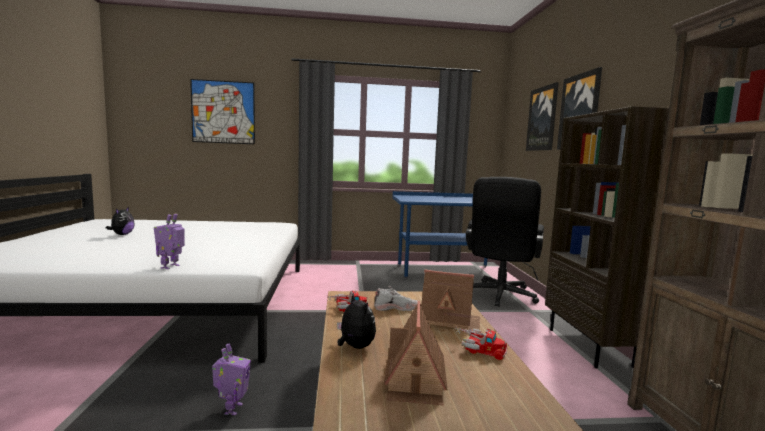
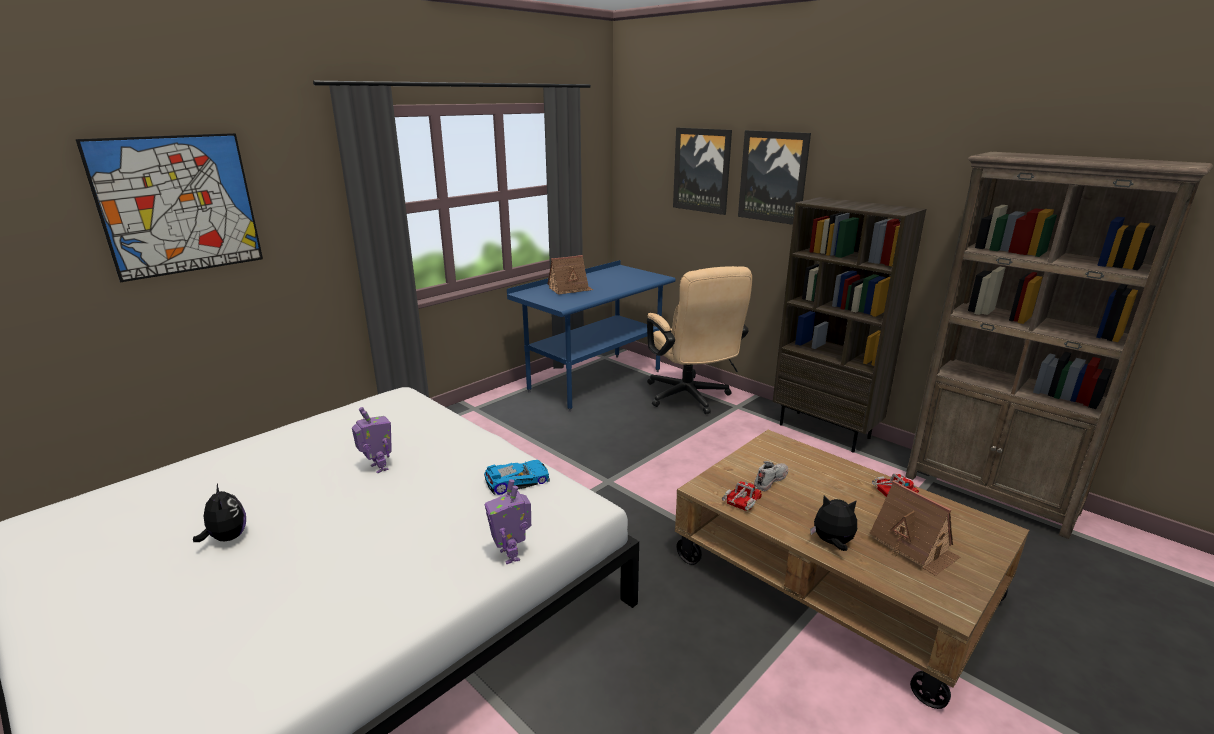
camera: 40 degrees left, 15 degrees up
toy robot [212,343,251,415] -> toy robot moved to [352,407,392,474]
toy house [421,270,480,330] -> toy house moved to [548,255,593,295]
black office chair [466,177,544,307] -> beige office chair [647,266,752,414]
none -> toy car [484,460,550,495]

